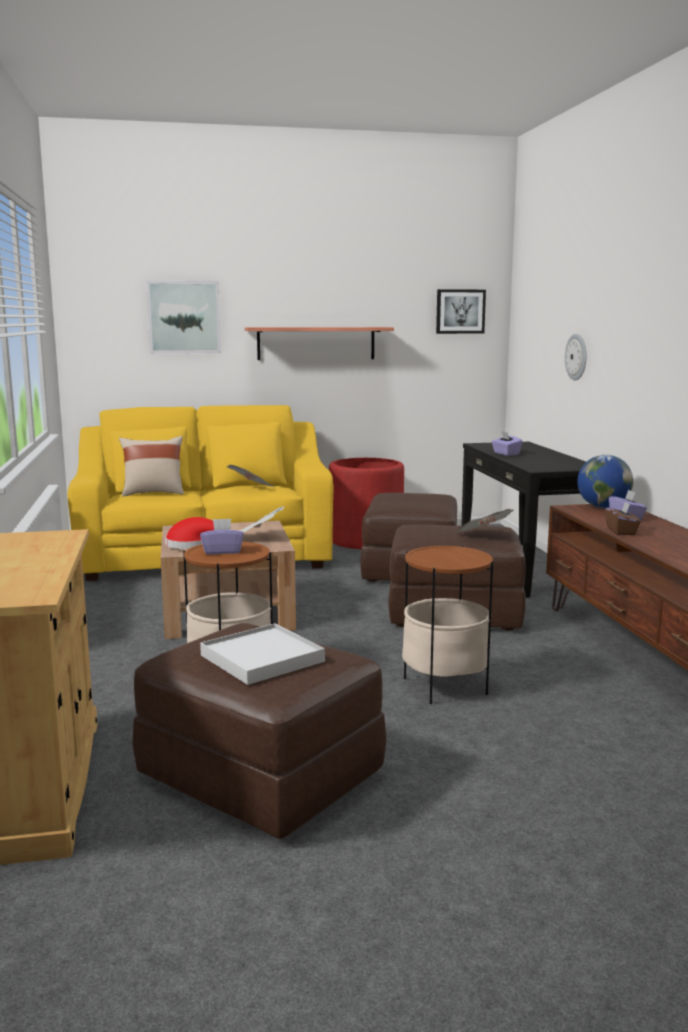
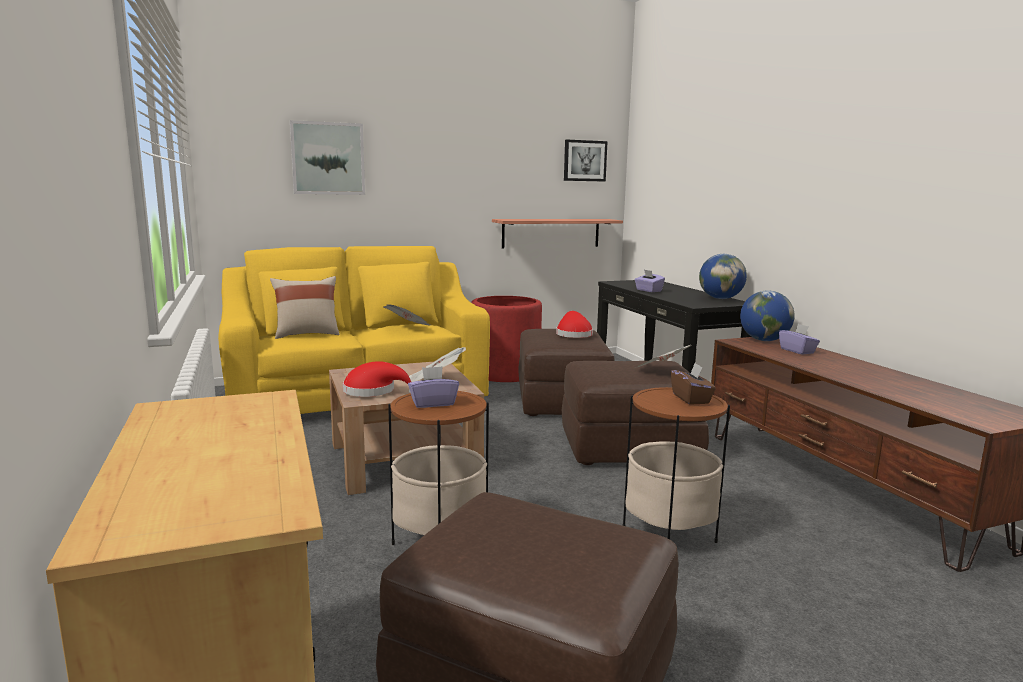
camera: 10 degrees left, 0 degrees up
white tray [200,623,325,685] -> none
shelf [245,327,394,360] -> shelf moved to [492,219,623,249]
wall clock [565,334,586,380] -> none
brown tissue box [605,501,641,535] -> brown tissue box moved to [671,363,716,405]
none -> red hat [556,311,593,338]
none -> globe [699,254,747,299]

